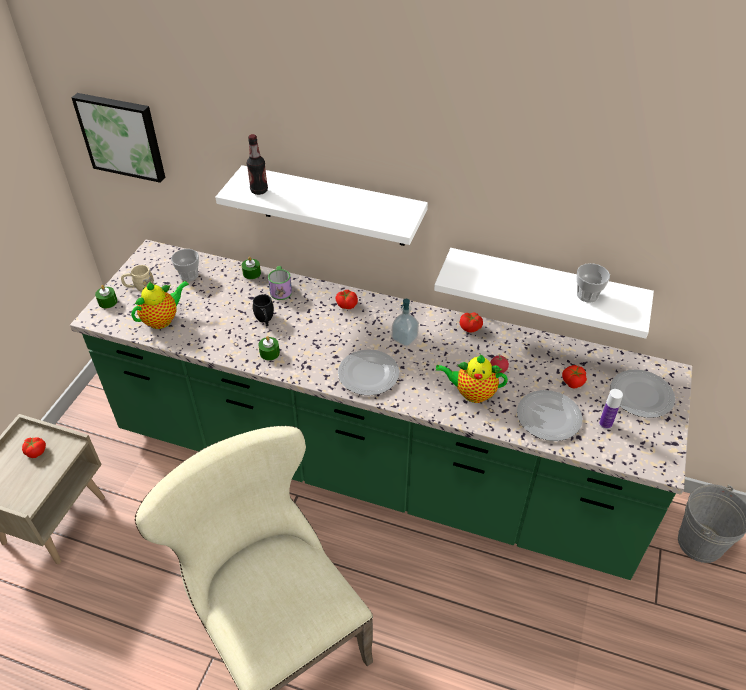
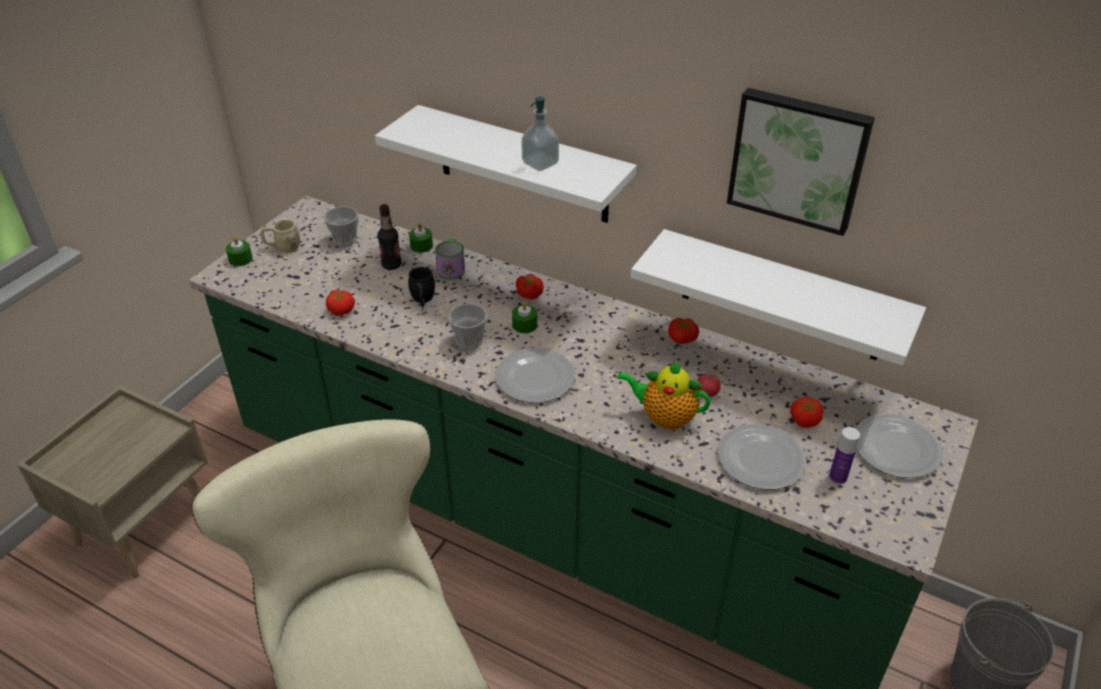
camera: 10 degrees right, 5 degrees down
tomato [22,437,46,458] -> tomato moved to [326,290,355,316]
picture [71,93,165,183] -> picture moved to [727,88,875,236]
teapot [131,281,189,329] -> none
bottle [247,134,268,195] -> bottle moved to [377,204,402,270]
green candle [258,336,280,361] -> green candle moved to [512,302,537,333]
soap dispenser [392,299,419,346] -> soap dispenser moved to [521,97,559,171]
cup [576,263,610,303] -> cup moved to [448,304,487,350]

